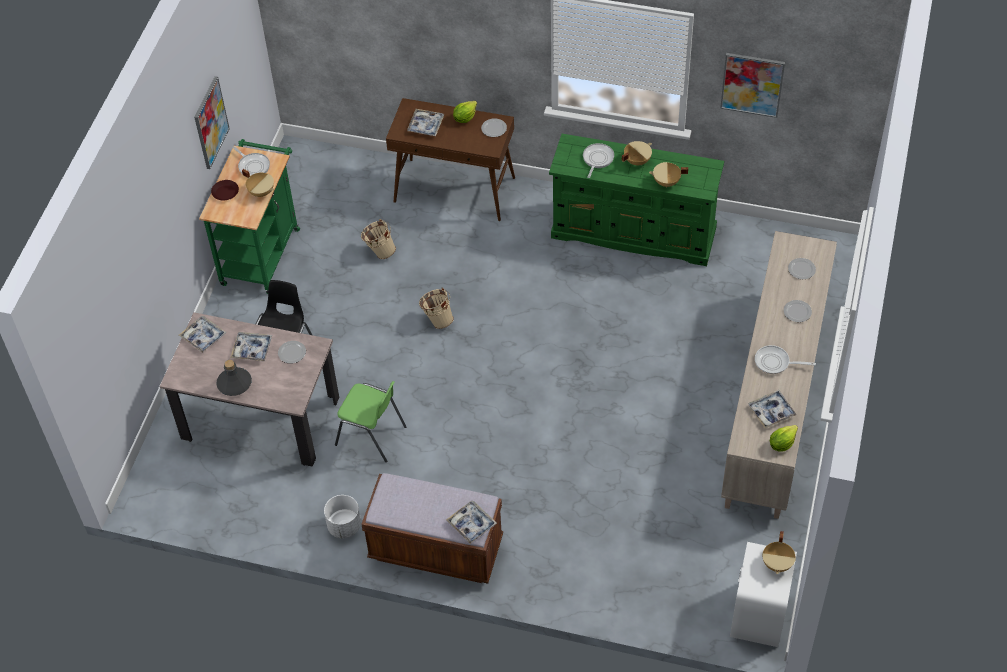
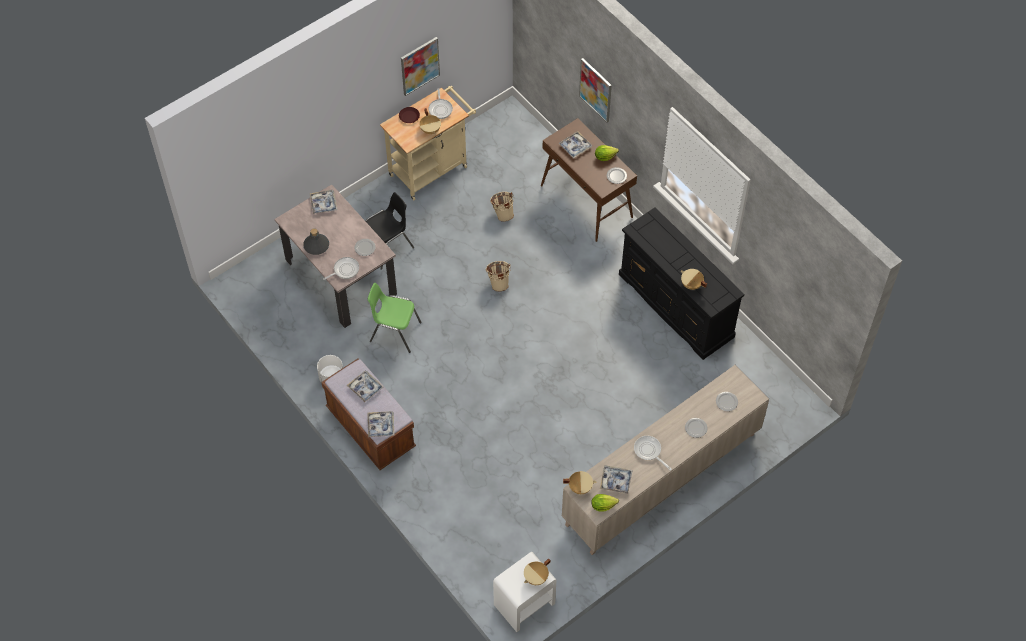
camera: 35 degrees right, 5 degrees up
green cart [199,139,300,294] -> beige cart [380,86,476,200]
tray [230,332,272,362] -> tray moved to [347,371,384,402]
green chair [335,381,407,462] -> green chair turned 135 degrees clockwise [368,283,422,353]
green dresser [549,134,724,266] -> black dresser [619,207,745,360]
frying pan [583,143,614,178] -> frying pan moved to [323,257,359,280]
beige cooking pot [622,141,652,165] -> beige cooking pot moved to [563,471,596,494]
picture [720,53,785,118] -> picture moved to [579,58,612,122]

